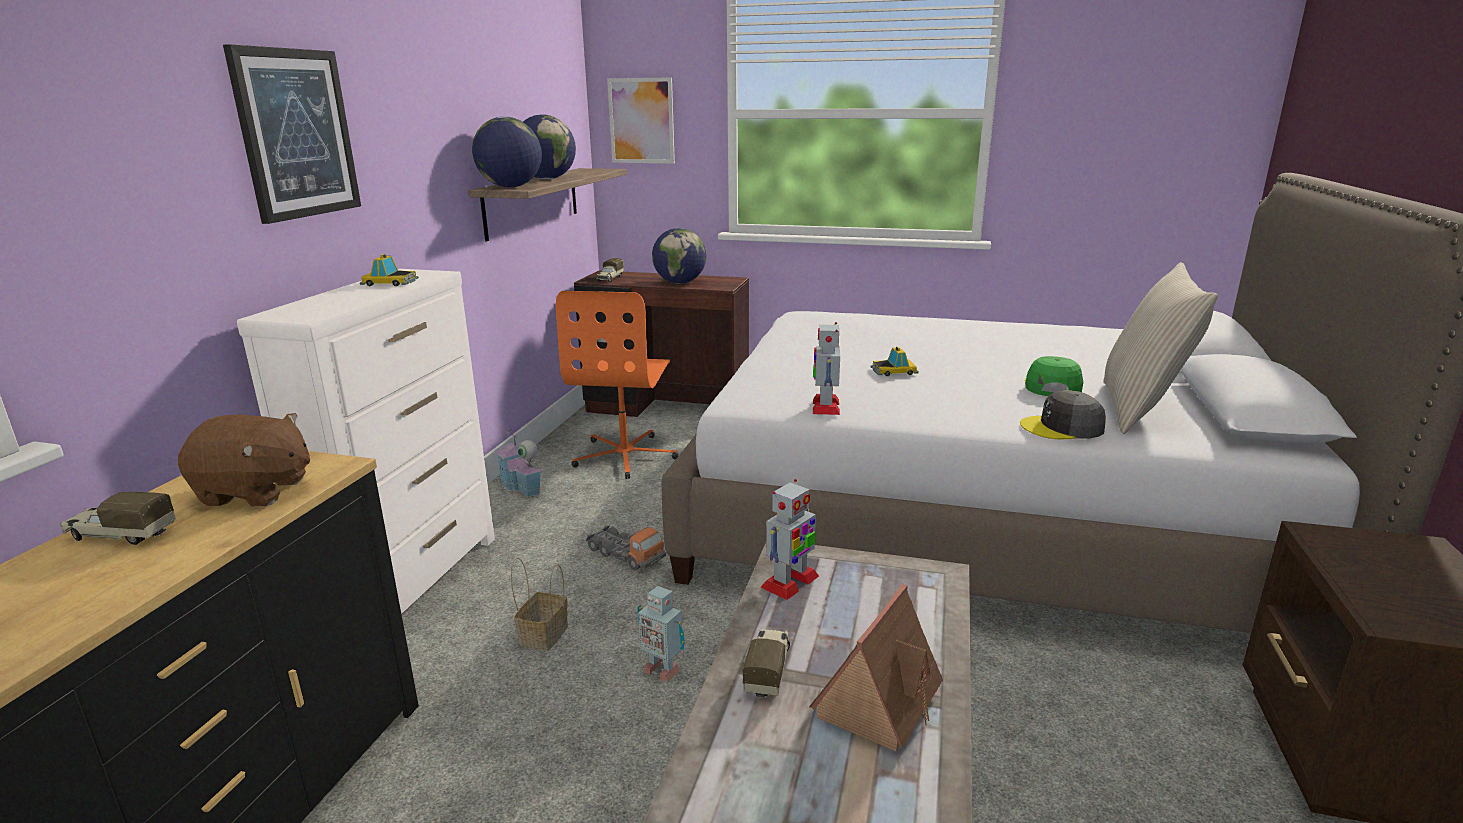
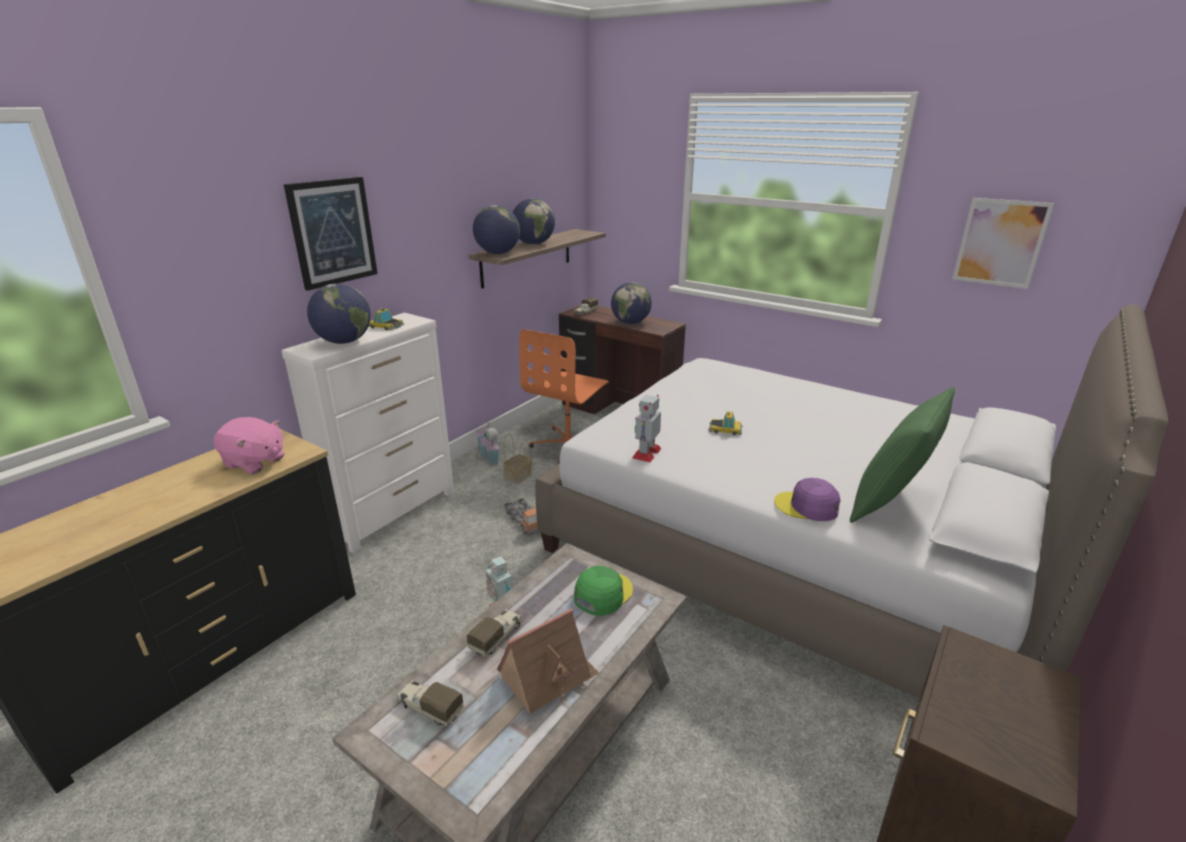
camera: 20 degrees right, 5 degrees up
toy truck [60,492,176,545] -> toy truck moved to [396,680,464,726]
brown plush toy [178,413,310,507] -> pink plush toy [214,417,284,474]
basket [511,557,568,651] -> basket moved to [503,434,532,484]
picture [607,77,675,163] -> picture moved to [952,198,1054,289]
toy robot [760,479,819,600] -> none
grey cap [1020,390,1106,439] -> purple cap [774,478,841,521]
green cap [1025,356,1083,396] -> green cap moved to [574,565,633,616]
beige pillow [1103,262,1218,434] -> green pillow [850,387,955,523]
none -> globe [307,283,371,344]

